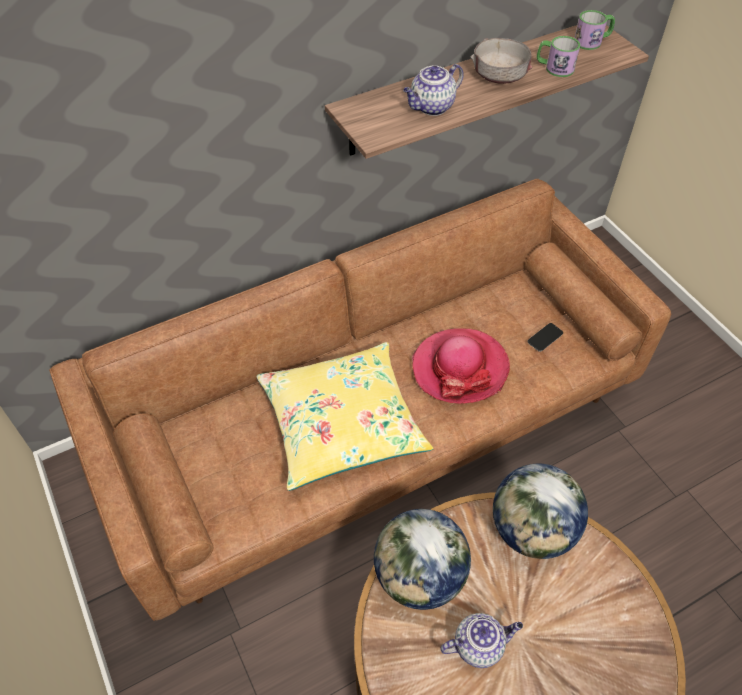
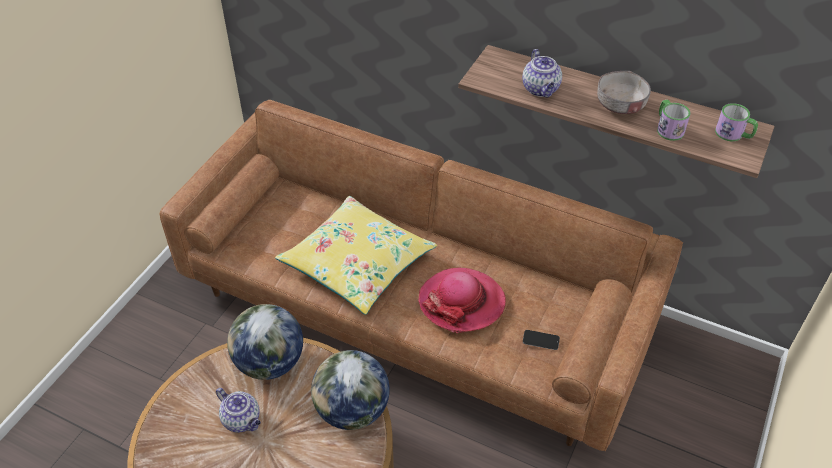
camera: 55 degrees right, 5 degrees down
teapot [403,64,464,116] -> teapot turned 120 degrees counterclockwise [522,49,562,97]

